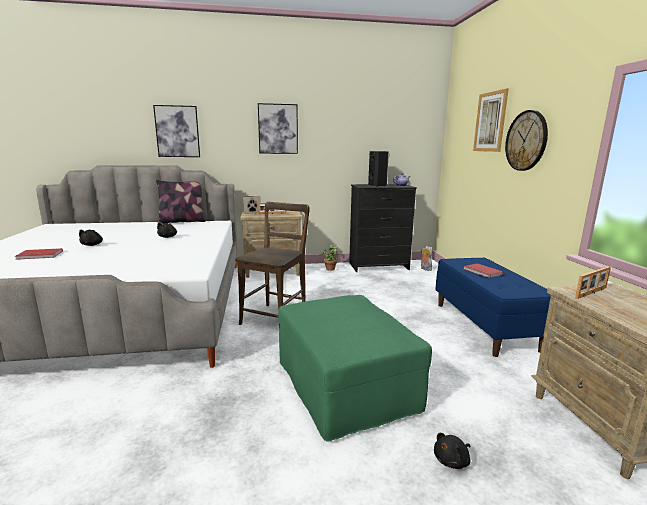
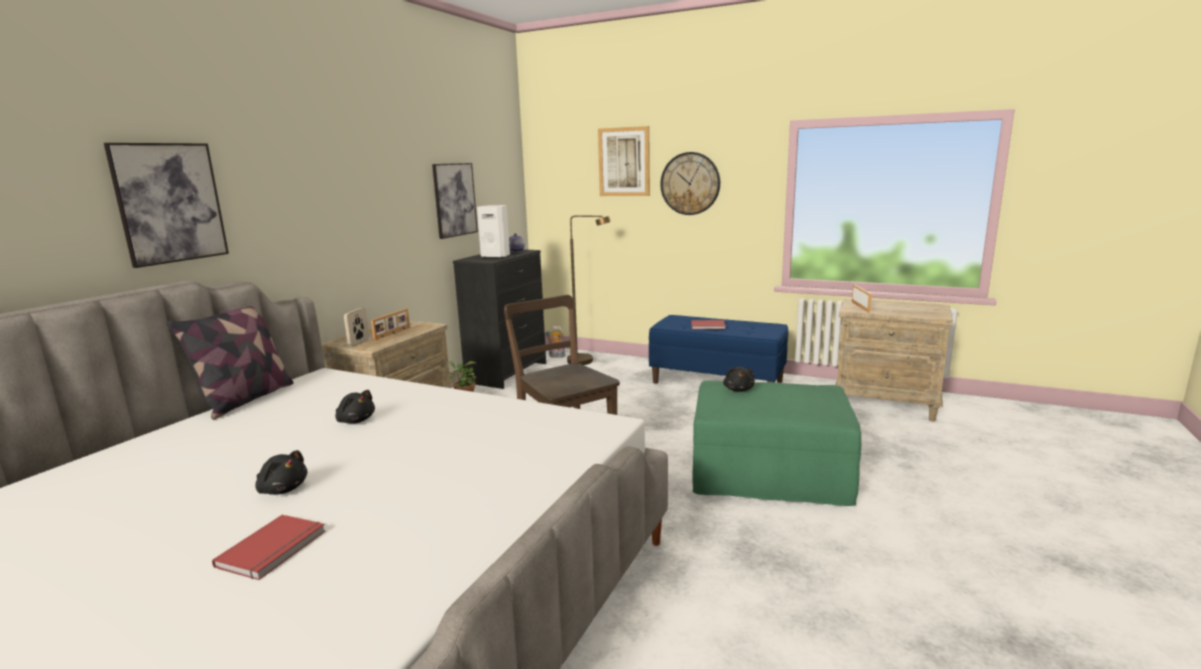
camera: 55 degrees left, 0 degrees up
picture [258,103,298,154] -> picture moved to [432,163,478,239]
black speaker [368,151,389,187] -> white speaker [477,205,510,258]
black plush toy [434,433,470,469] -> black plush toy moved to [723,367,755,392]
none -> brown floor lamp [567,215,611,365]

